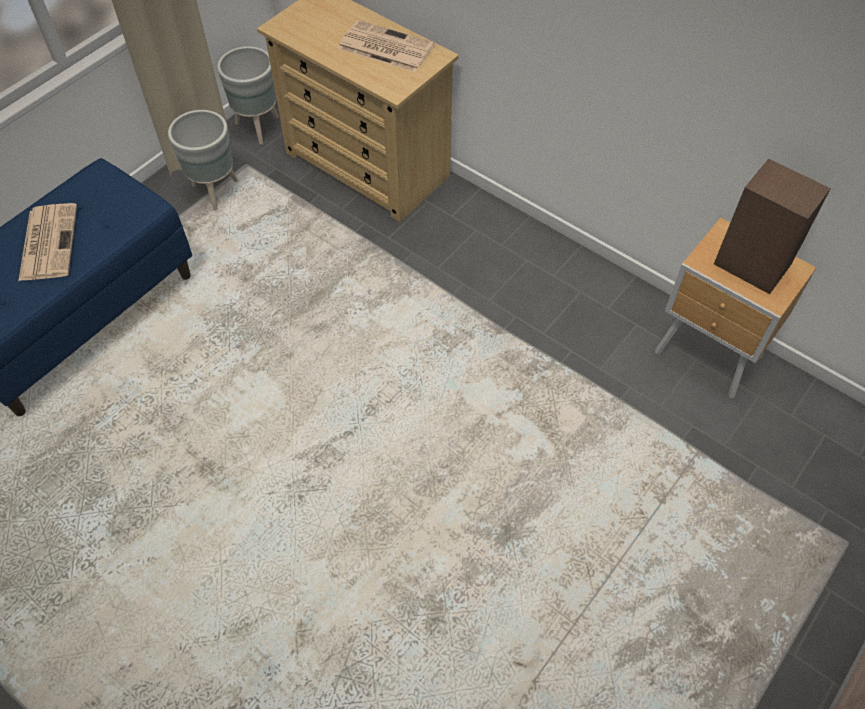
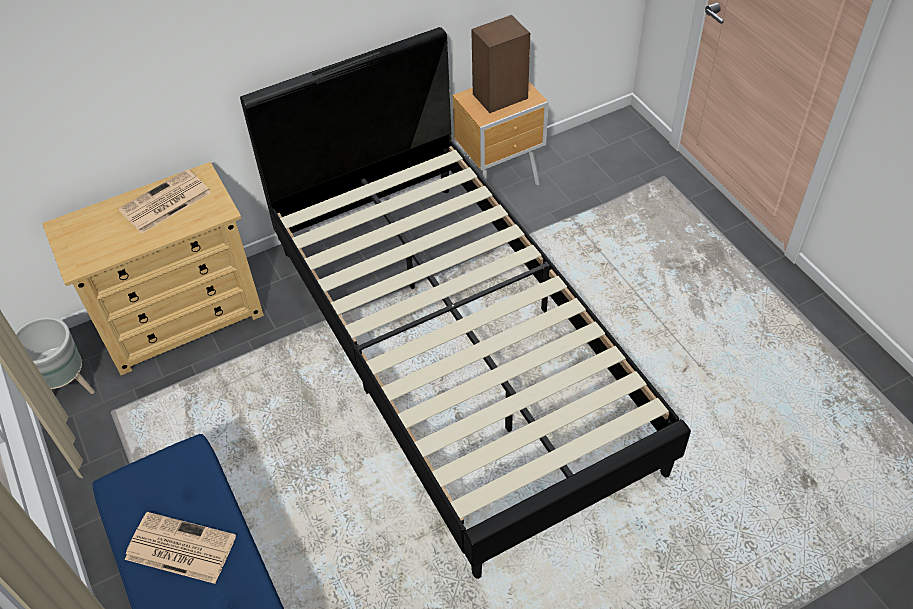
camera: 65 degrees left, 5 degrees down
grey planter [168,110,238,211] -> none
none -> black bed [240,27,691,579]

